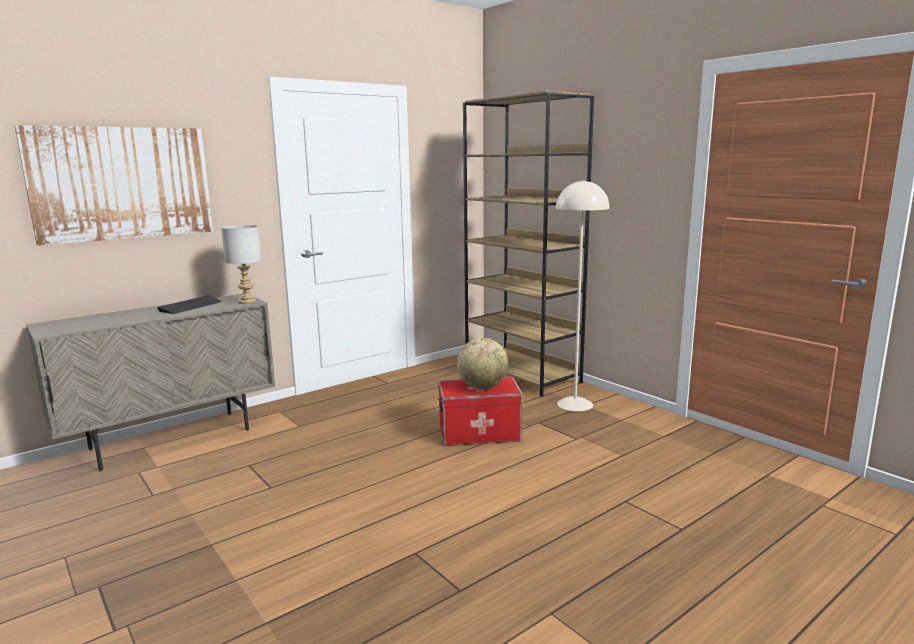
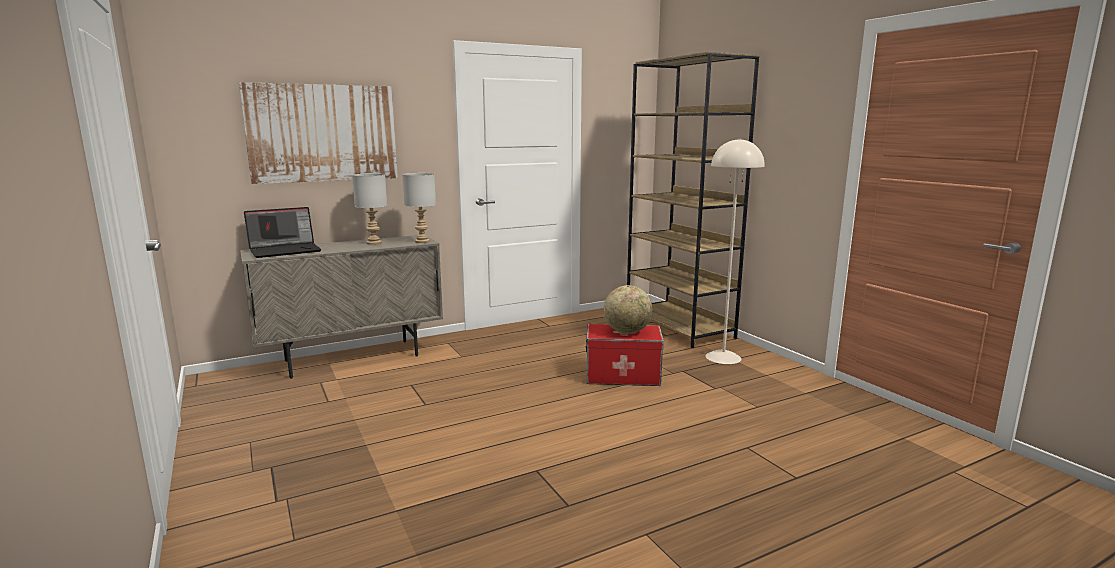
camera: 10 degrees right, 0 degrees up
keyboard [157,295,222,314] -> grey table lamp [352,173,387,245]
none -> laptop [244,207,322,258]

